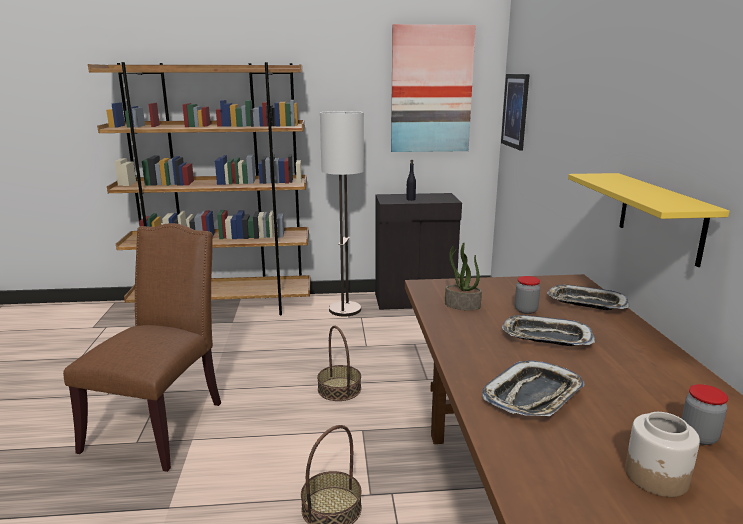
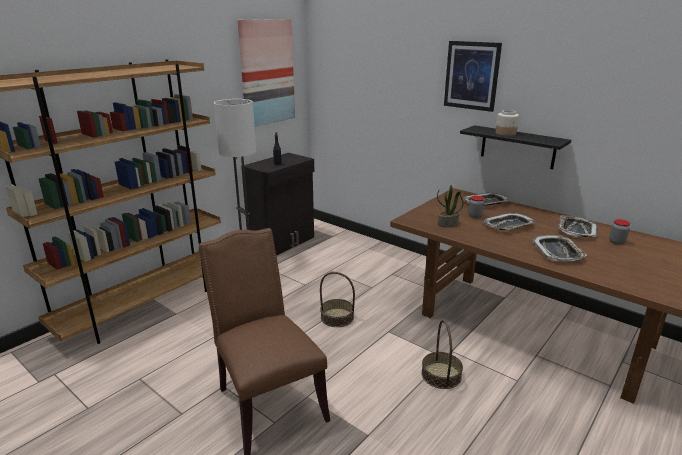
camera: 45 degrees left, 5 degrees up
picture [501,74,530,150] -> picture moved to [444,41,502,112]
yellow shelf [568,173,730,267] -> black shelf [460,125,571,169]
jar [625,412,700,497] -> jar moved to [496,110,519,136]
none -> tray [558,215,597,237]

